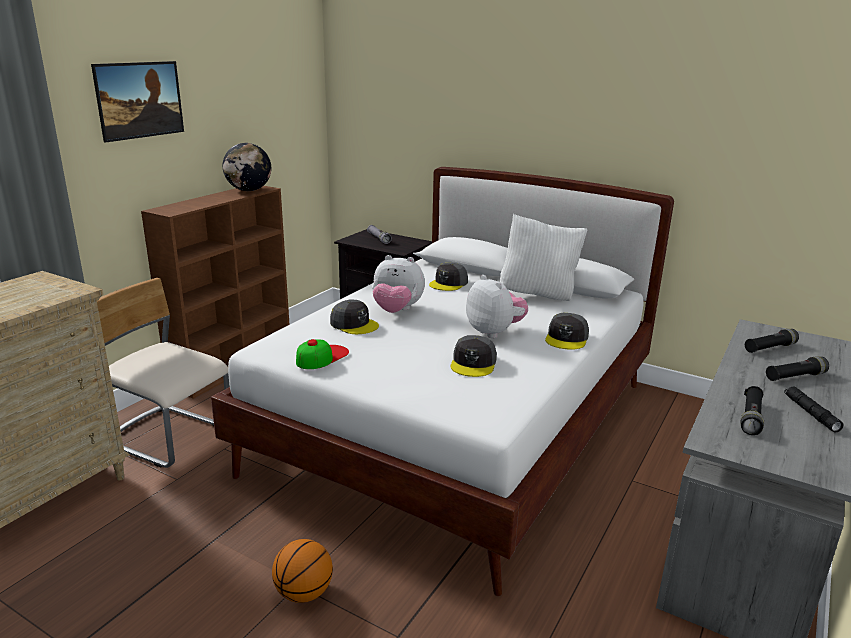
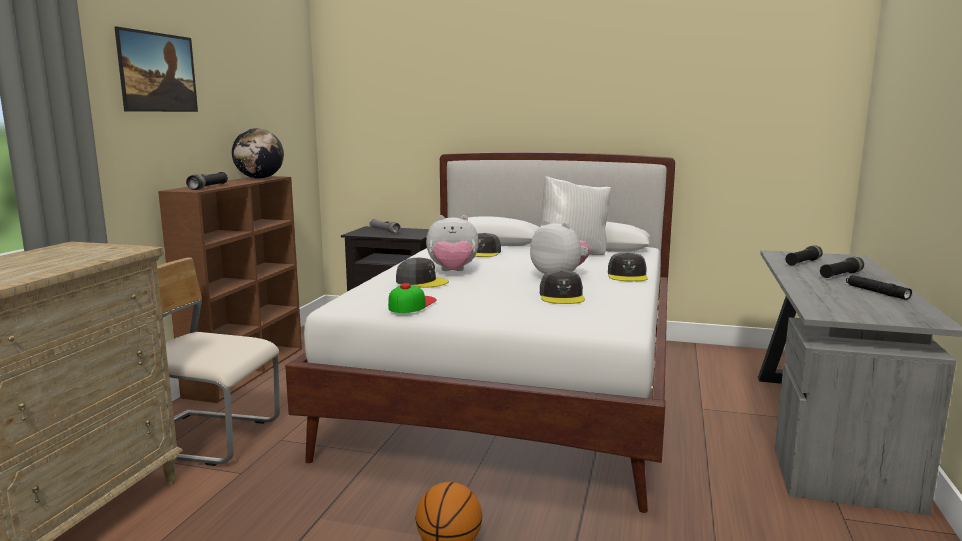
camera: 15 degrees left, 10 degrees down
black flashlight [740,386,764,435] -> black flashlight moved to [186,172,228,190]

